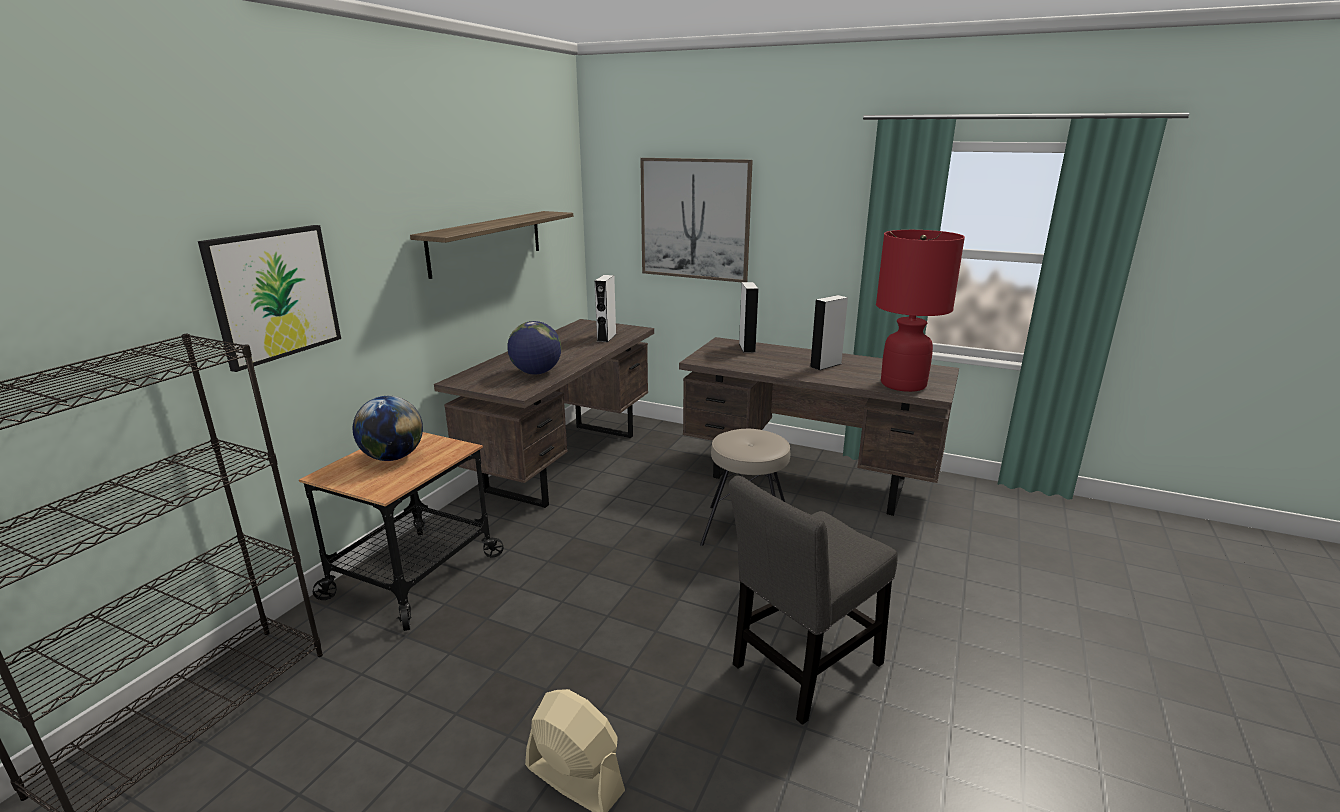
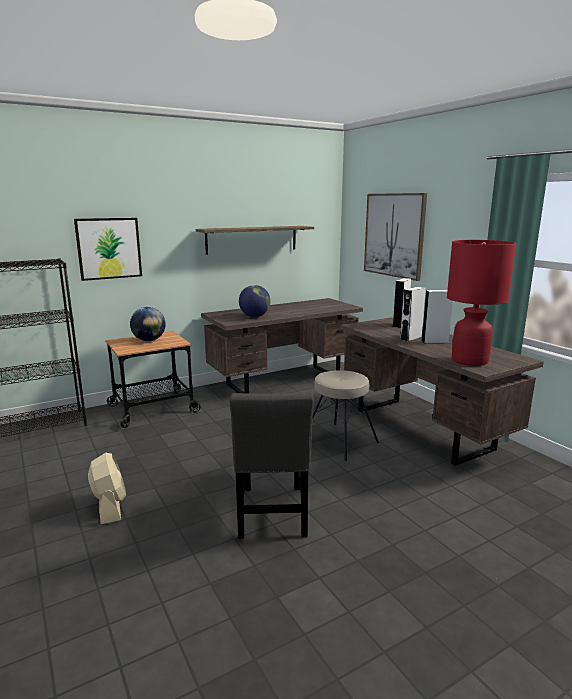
camera: 35 degrees right, 5 degrees down
white speaker [595,275,616,342] -> white speaker moved to [400,287,426,342]
grey chair [729,476,898,725] -> grey chair turned 90 degrees counterclockwise [230,392,314,539]

